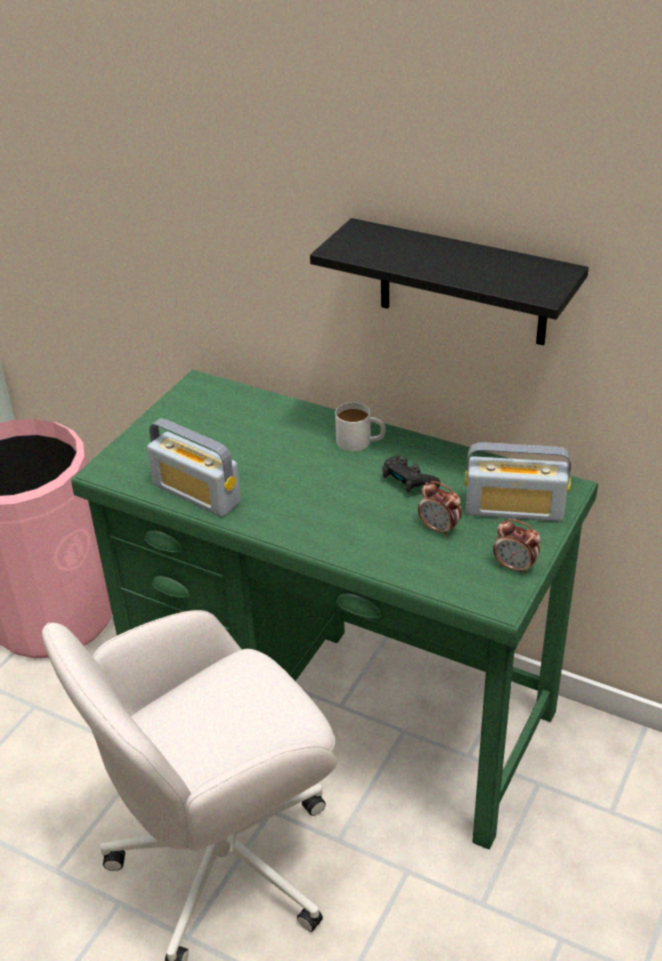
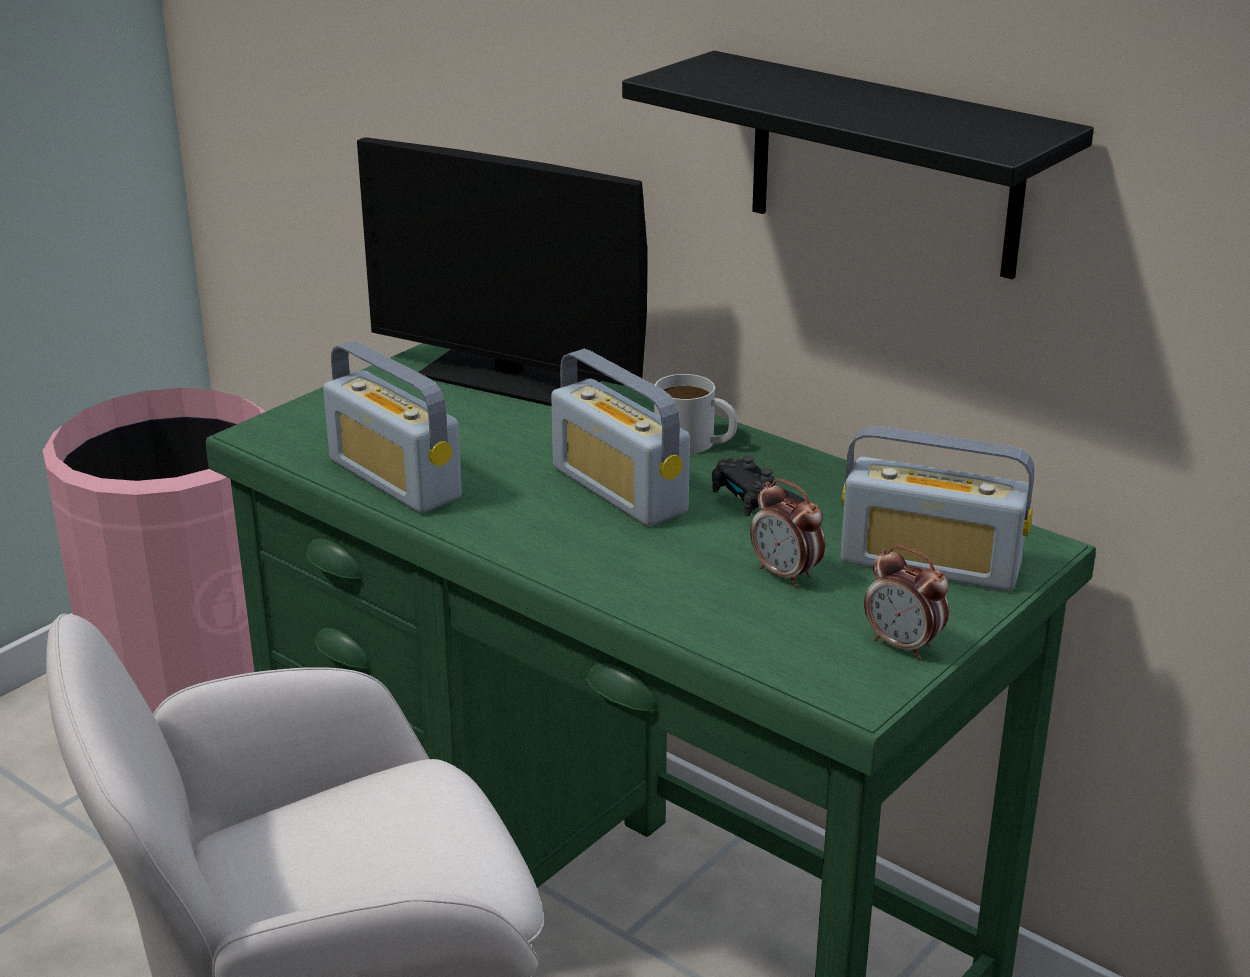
camera: 10 degrees right, 10 degrees down
none -> monitor [357,137,647,406]
none -> radio [551,349,690,526]

